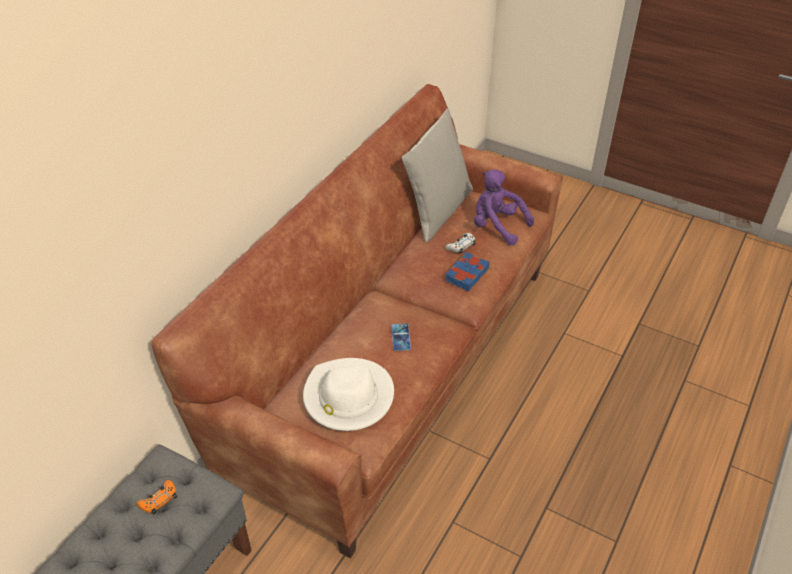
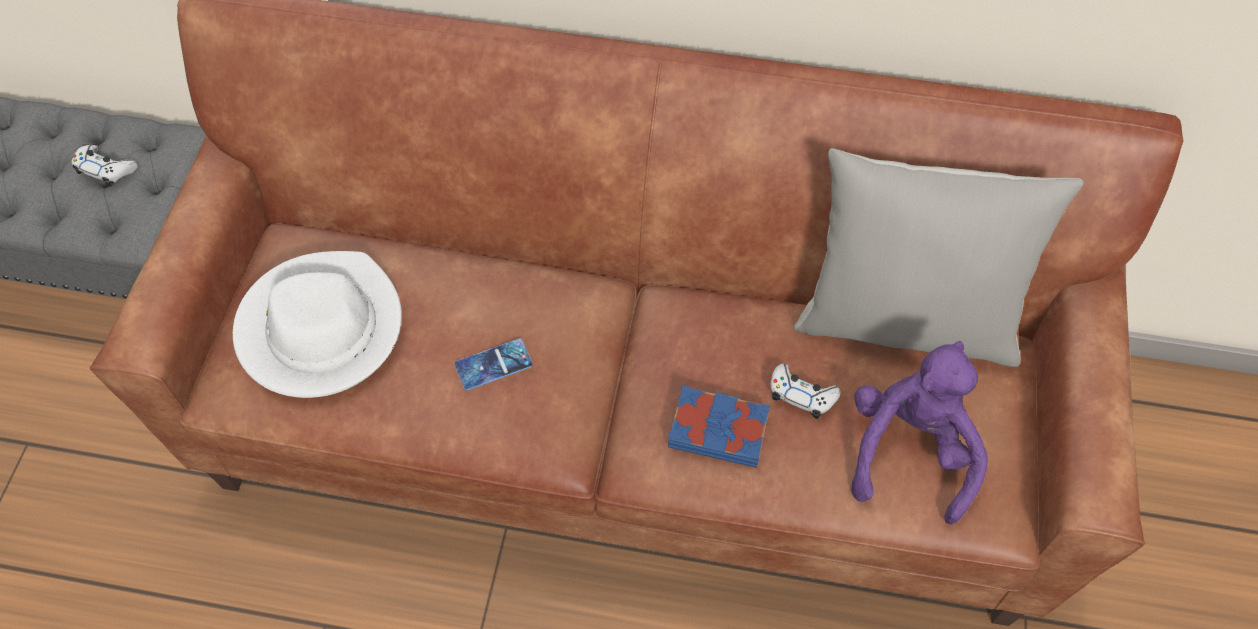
camera: 70 degrees right, 15 degrees up
orange game controller [137,480,177,514] -> white game controller [71,145,138,187]

